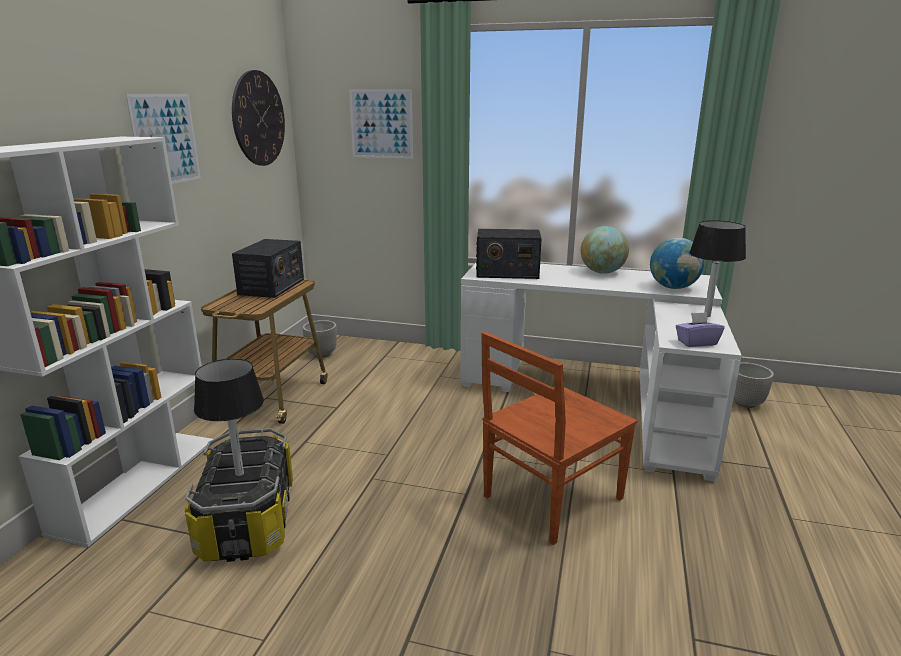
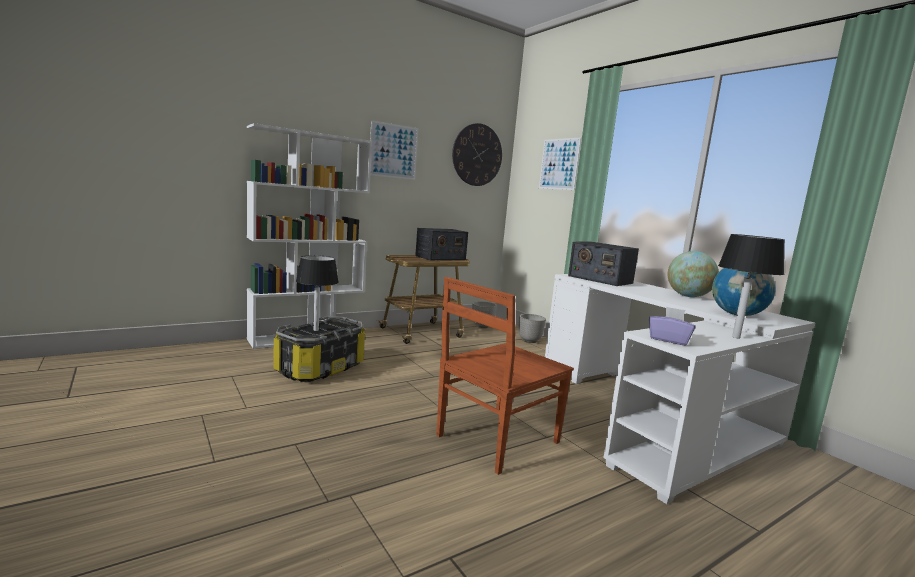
camera: 40 degrees right, 10 degrees down
brown chair [481,331,637,545] -> brown chair turned 45 degrees counterclockwise [436,277,574,475]
planter [733,362,774,408] -> planter moved to [518,314,546,343]

